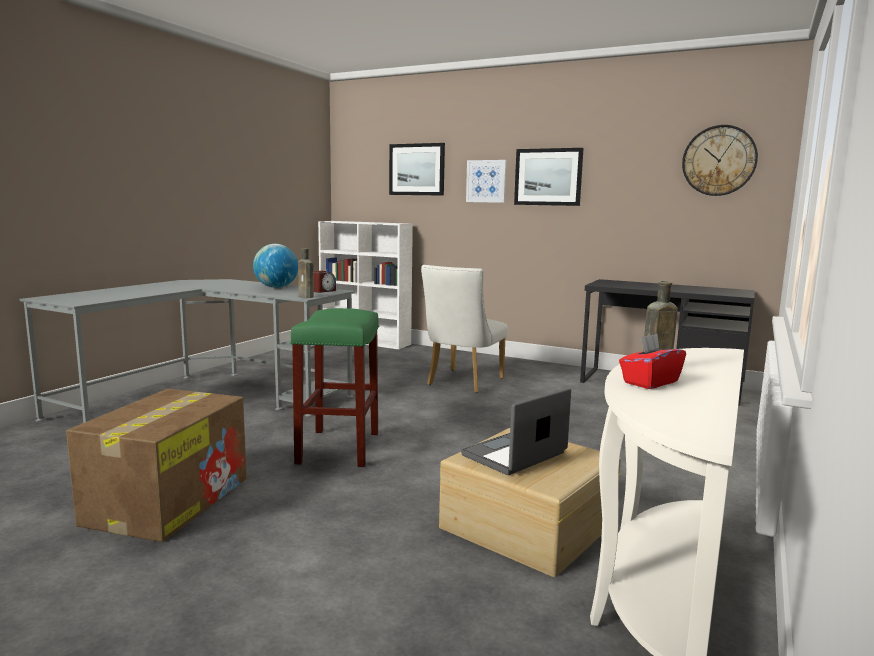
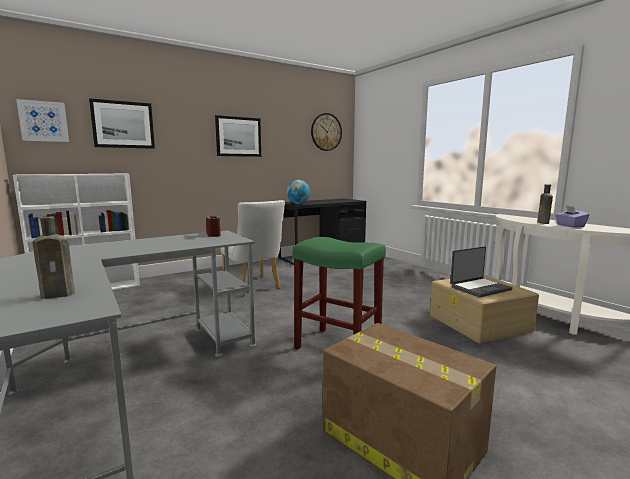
camera: 60 degrees left, 0 degrees up
globe [253,244,298,288] -> globe moved to [286,180,310,204]
brown bottle [298,248,314,298] -> brown bottle moved to [32,216,75,299]
laptop [461,388,571,475] -> laptop turned 105 degrees counterclockwise [450,246,513,298]
picture [466,160,507,203] -> picture moved to [16,99,69,142]
red tissue box [619,334,686,389] -> purple tissue box [555,206,589,228]

